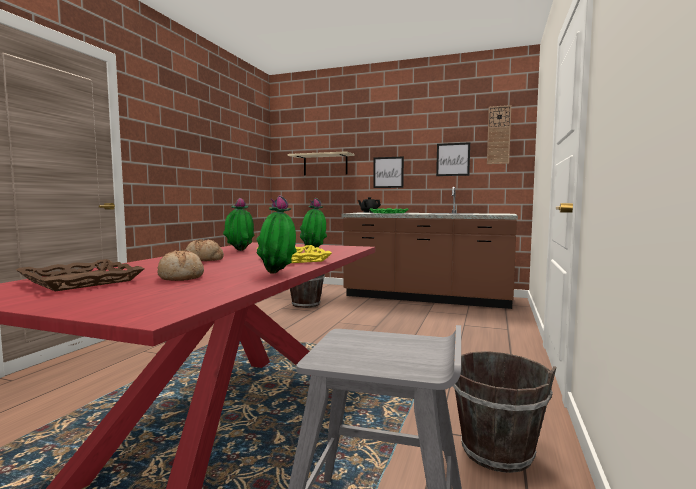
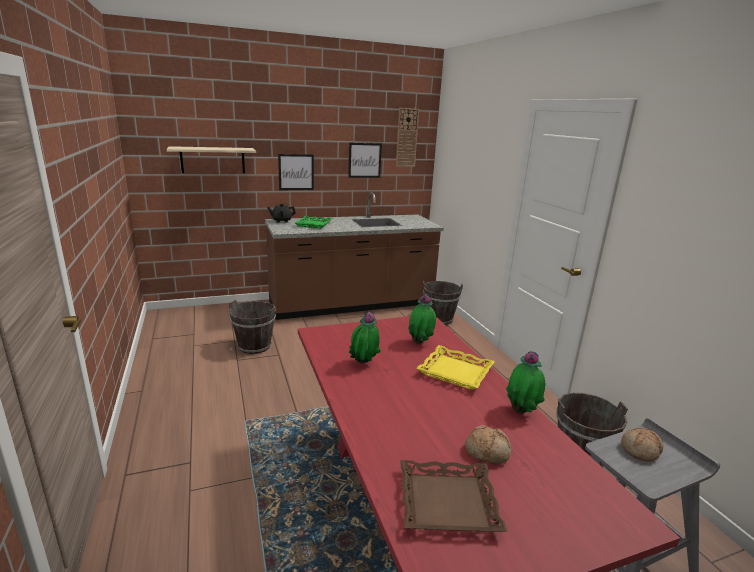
camera: 40 degrees left, 15 degrees up
bread [186,239,224,261] -> bread moved to [621,428,663,462]
none -> brown bucket [423,281,463,325]

